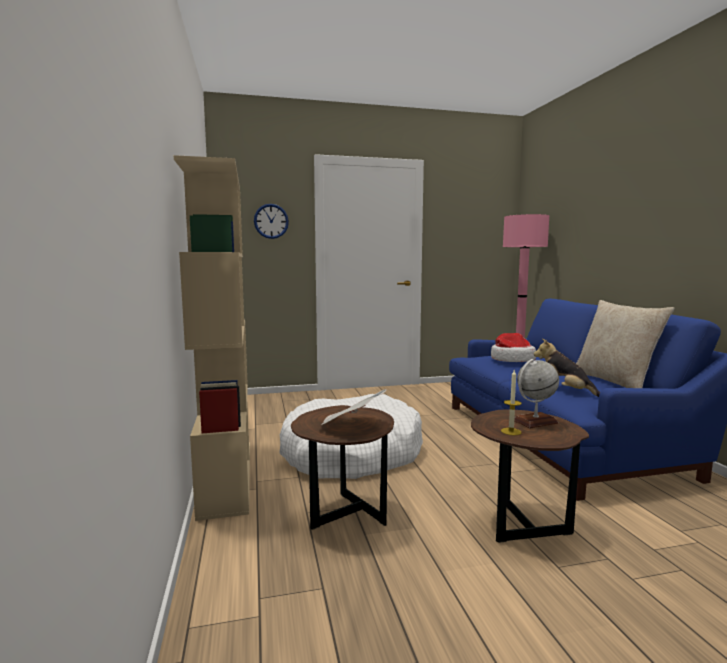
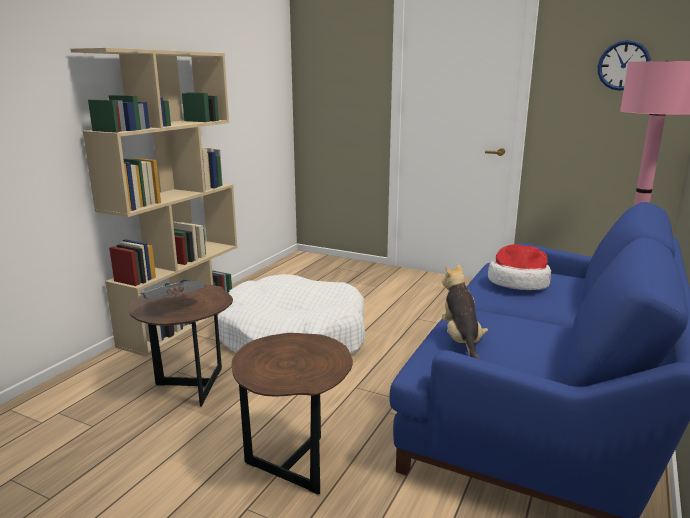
camera: 40 degrees right, 10 degrees up
wall clock [254,204,289,239] -> wall clock moved to [598,40,650,91]
candle [501,370,522,435] -> none
globe [514,359,559,428] -> none
beige pillow [576,300,675,388] -> none

